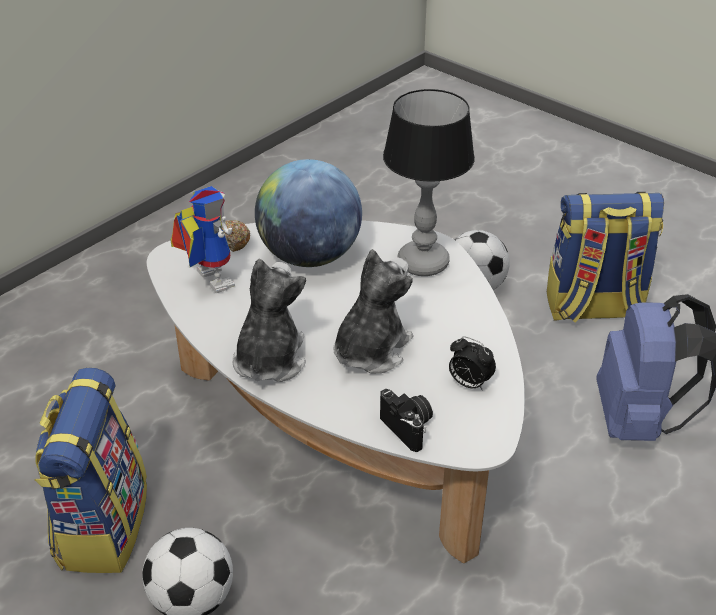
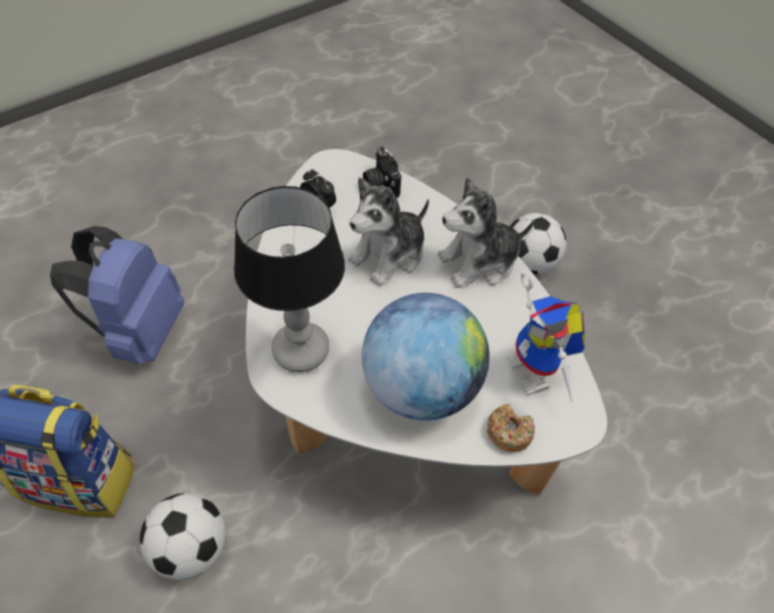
camera: 170 degrees left, 15 degrees up
backpack [34,368,147,573] -> none
plush toy [232,259,306,382] -> plush toy turned 45 degrees clockwise [438,177,535,288]

